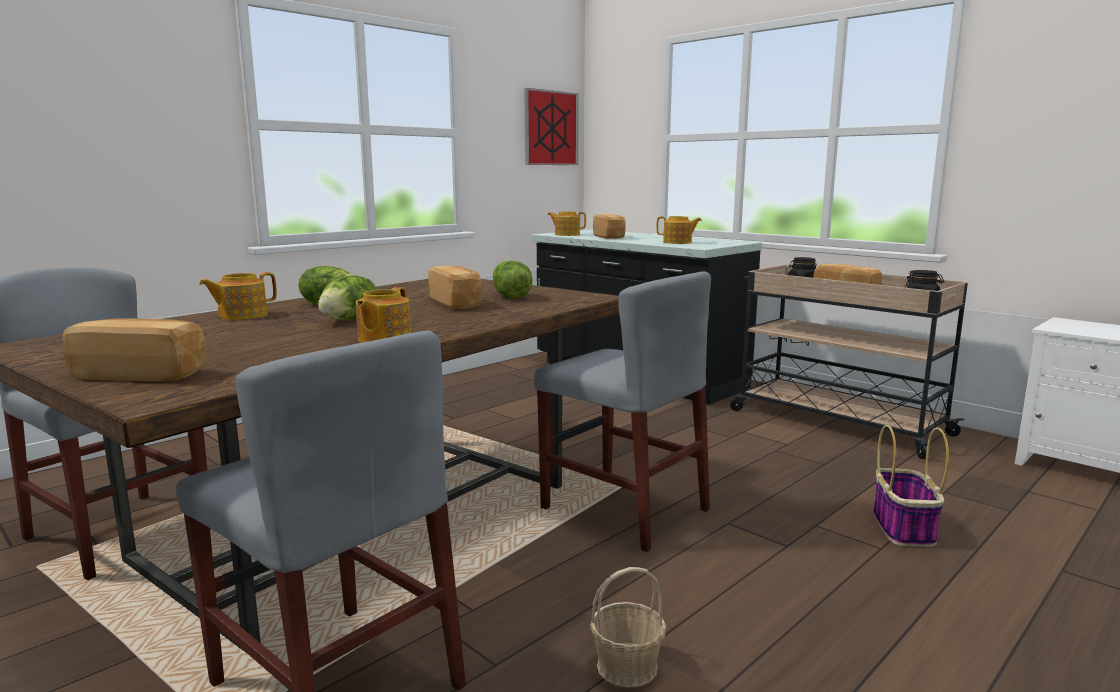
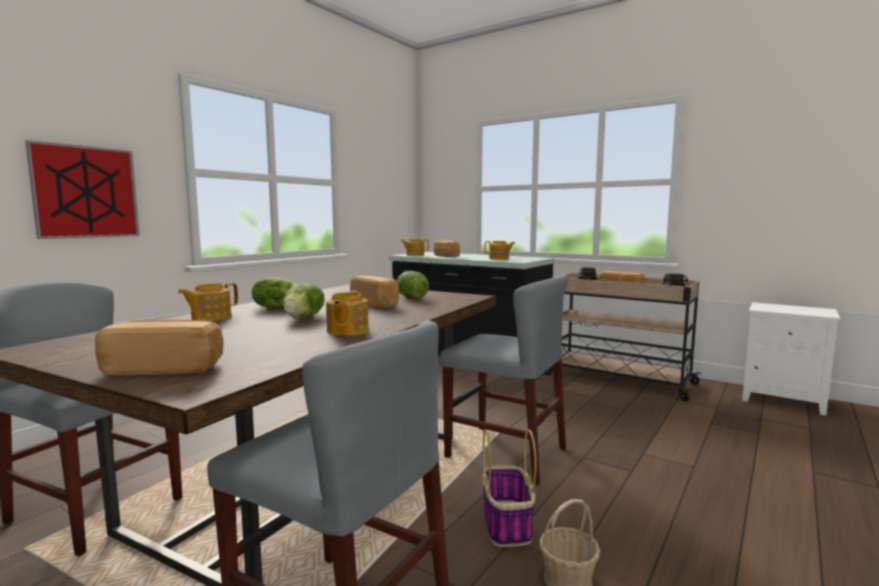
camera: 10 degrees left, 5 degrees down
picture [524,88,579,165] -> picture moved to [25,140,140,239]
basket [873,425,949,547] -> basket moved to [482,429,537,547]

